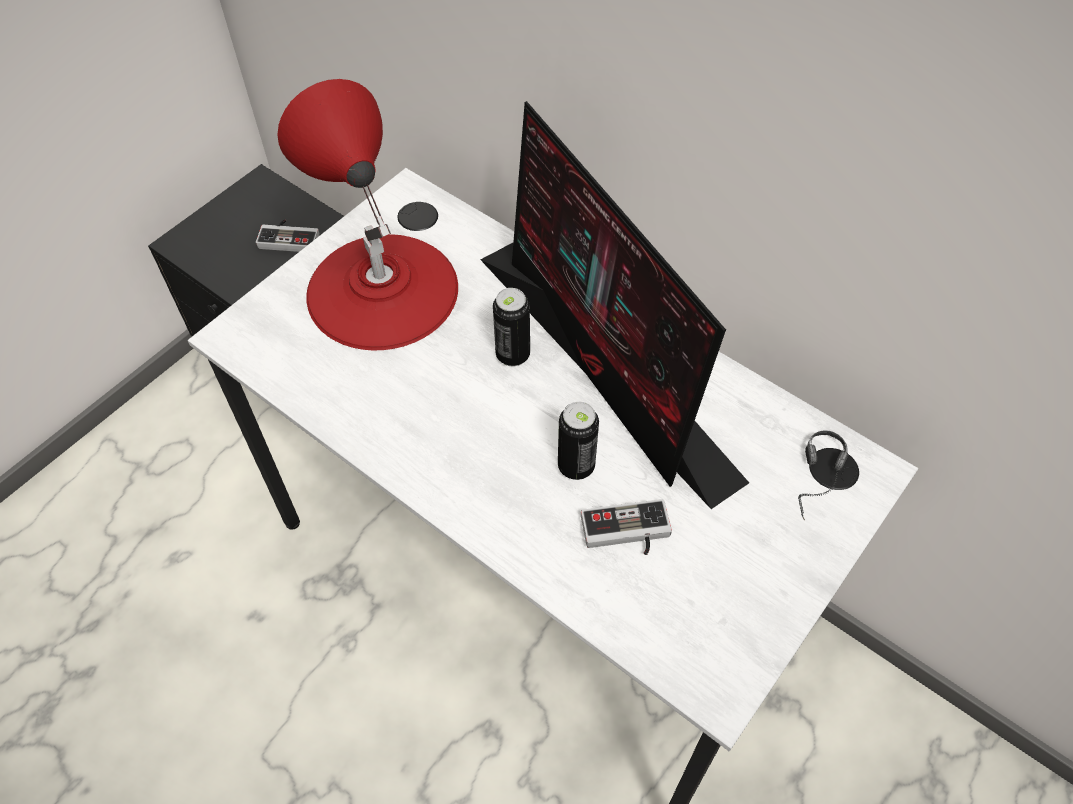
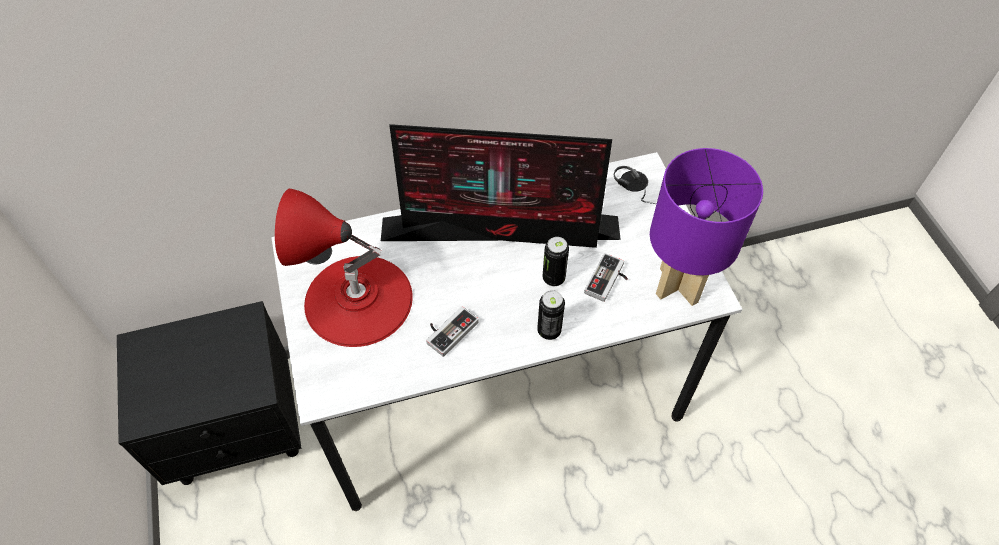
camera: 55 degrees left, 0 degrees up
game controller [256,219,319,252] -> game controller moved to [426,306,479,357]
can [493,288,530,367] -> can moved to [537,290,565,340]
none -> purple table lamp [650,148,763,306]

